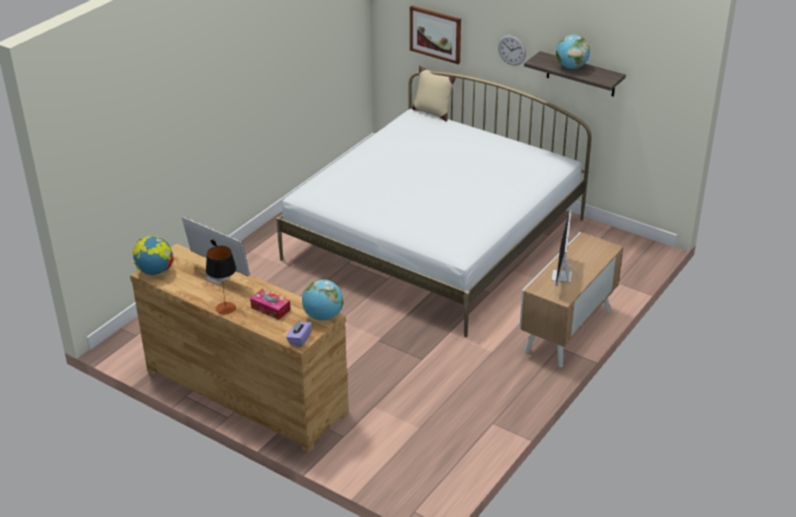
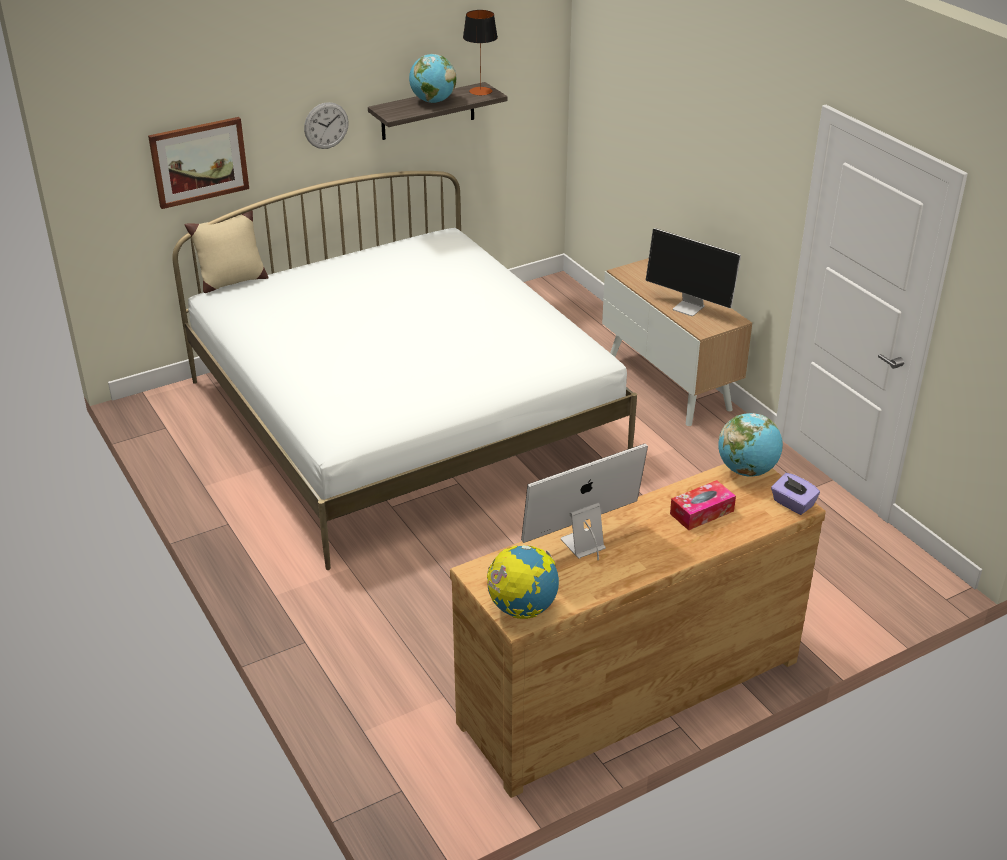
camera: 65 degrees left, 0 degrees up
table lamp [206,246,236,314] -> table lamp moved to [463,10,498,96]

